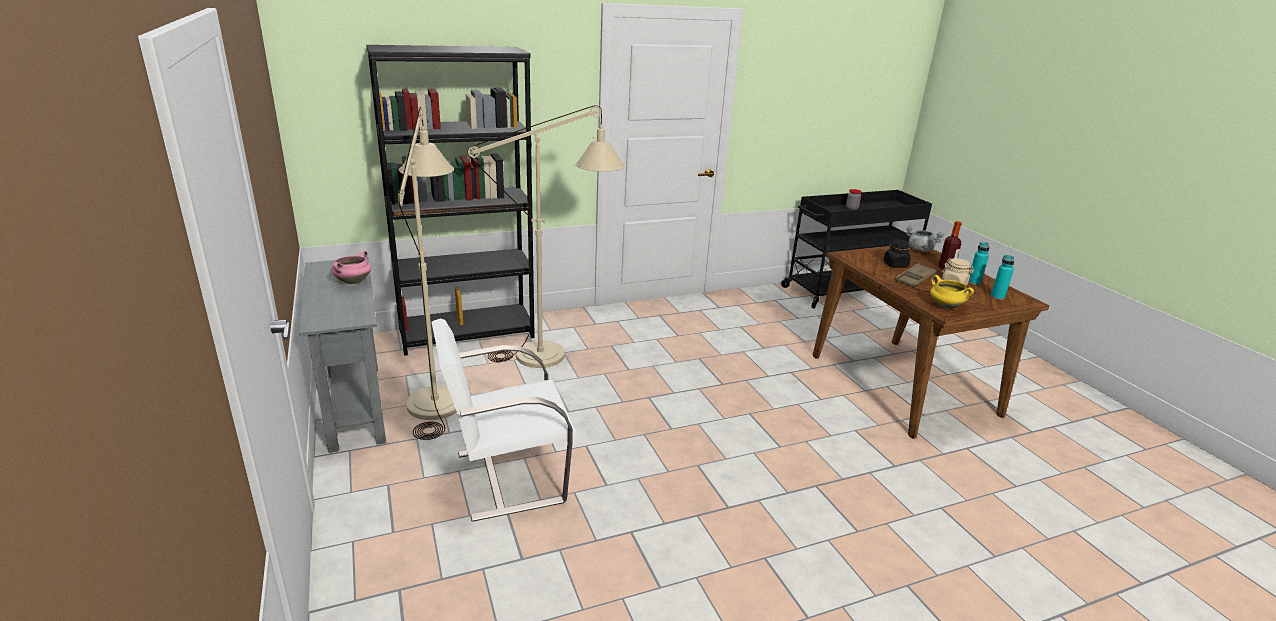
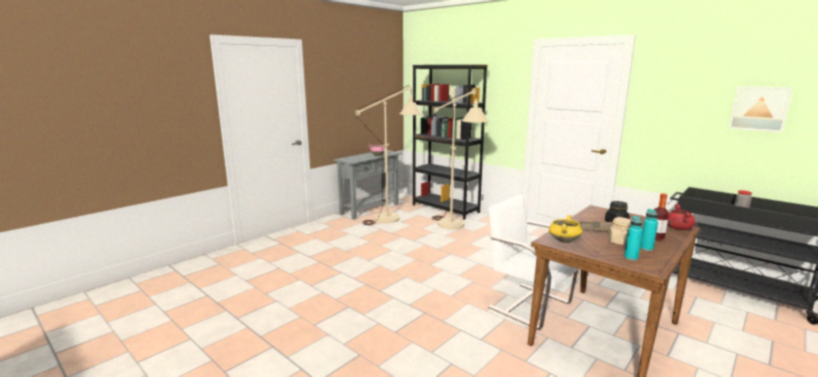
camera: 65 degrees right, 10 degrees down
white chair [431,319,577,522] -> white chair moved to [488,195,579,330]
grey cooking pot [905,225,944,252] -> red cooking pot [667,204,695,230]
none -> picture [729,86,793,132]

